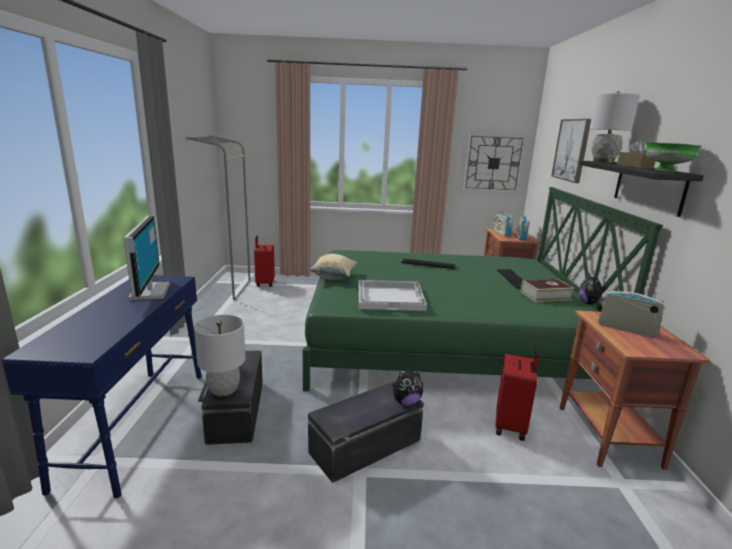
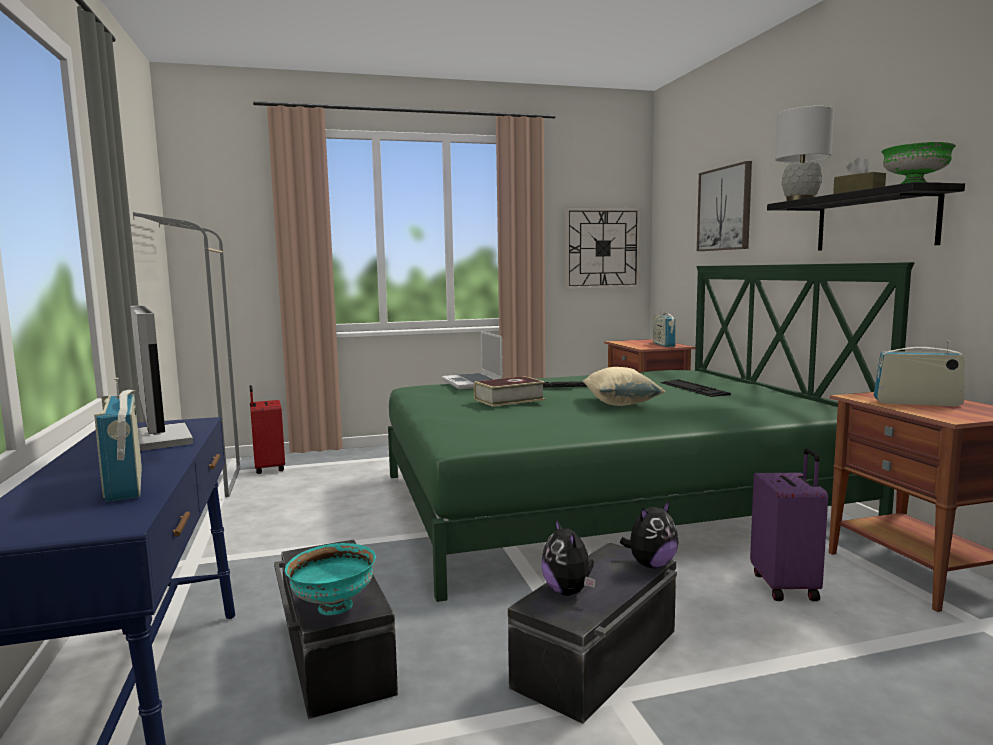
camera: 15 degrees left, 10 degrees down
white table lamp [194,315,246,400] -> turquoise bowl [285,543,376,615]
beige pillow [310,254,357,280] -> beige pillow moved to [583,367,665,406]
white tray [359,280,427,311] -> none
radio [493,210,513,237] -> radio moved to [94,378,142,502]
red suitcase [495,346,540,441] -> purple suitcase [750,448,828,601]
book [521,279,575,302] -> book moved to [474,376,545,406]
plush toy [579,273,604,304] -> plush toy moved to [541,518,596,596]
none -> laptop [441,331,503,389]

